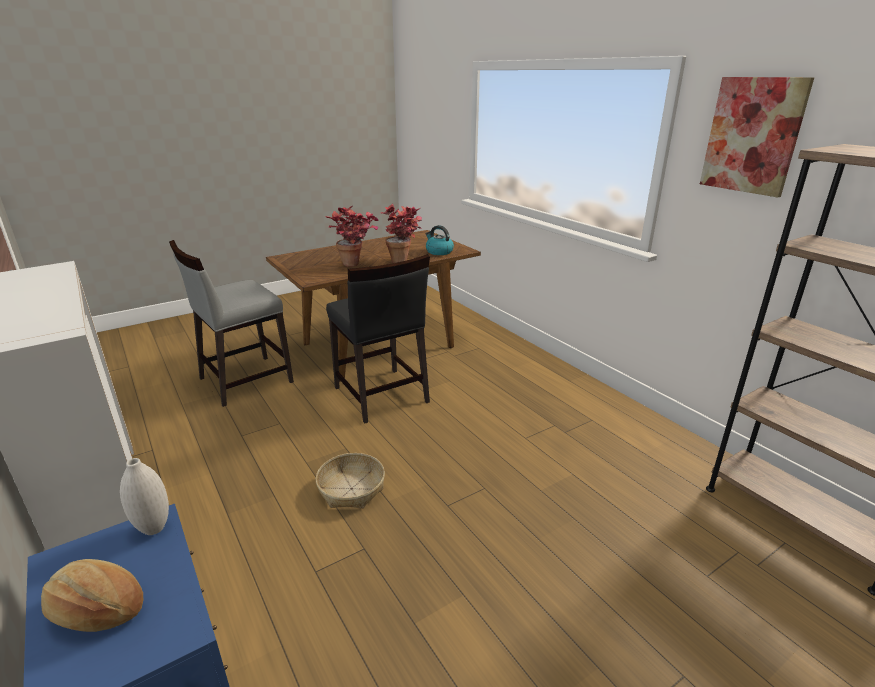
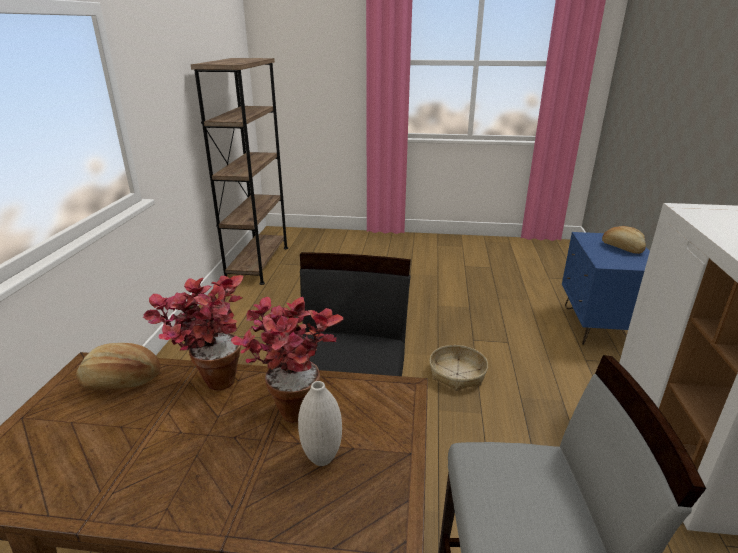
camera: 140 degrees left, 0 degrees up
white vase [120,458,169,535] -> white vase moved to [298,381,342,466]
kettle [426,225,454,255] -> bread [76,343,161,391]
picture [700,77,814,198] -> none

